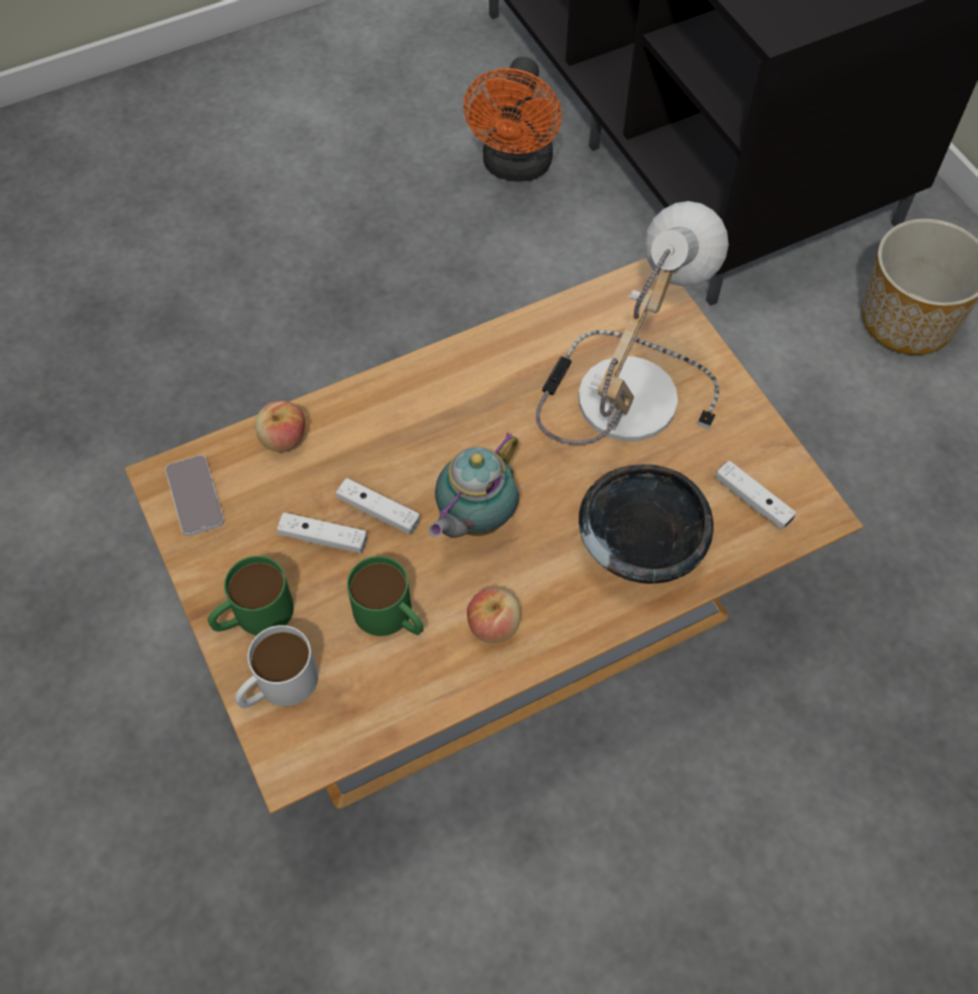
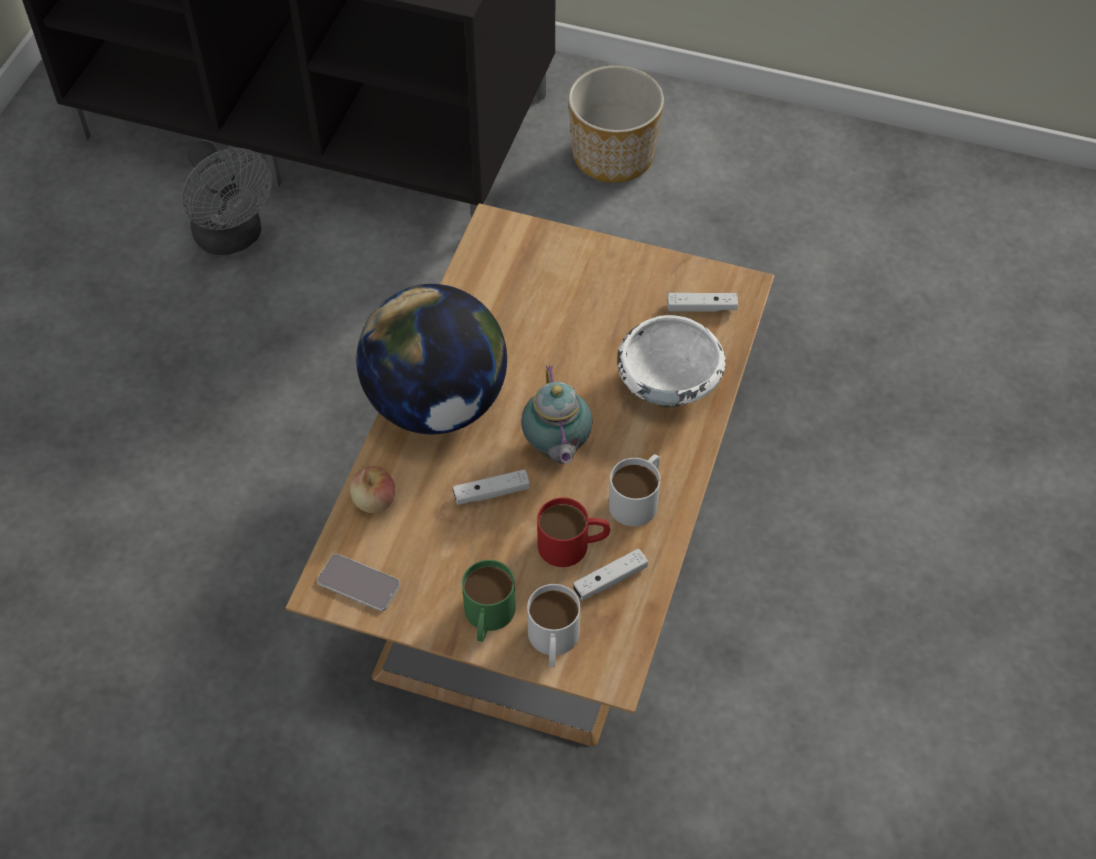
camera: 45 degrees left, 5 degrees down
white game controller [277,512,367,554] -> white game controller moved to [573,549,648,601]
green mug [347,556,424,636] -> red mug [537,497,610,567]
orange fan [464,57,561,182] -> grey fan [182,141,272,255]
apple [467,588,521,643] -> white mug [609,454,661,526]
table lamp [536,201,729,445] -> none
black bowl [579,464,714,584] -> white bowl [617,315,726,408]
none -> globe [356,284,507,434]

